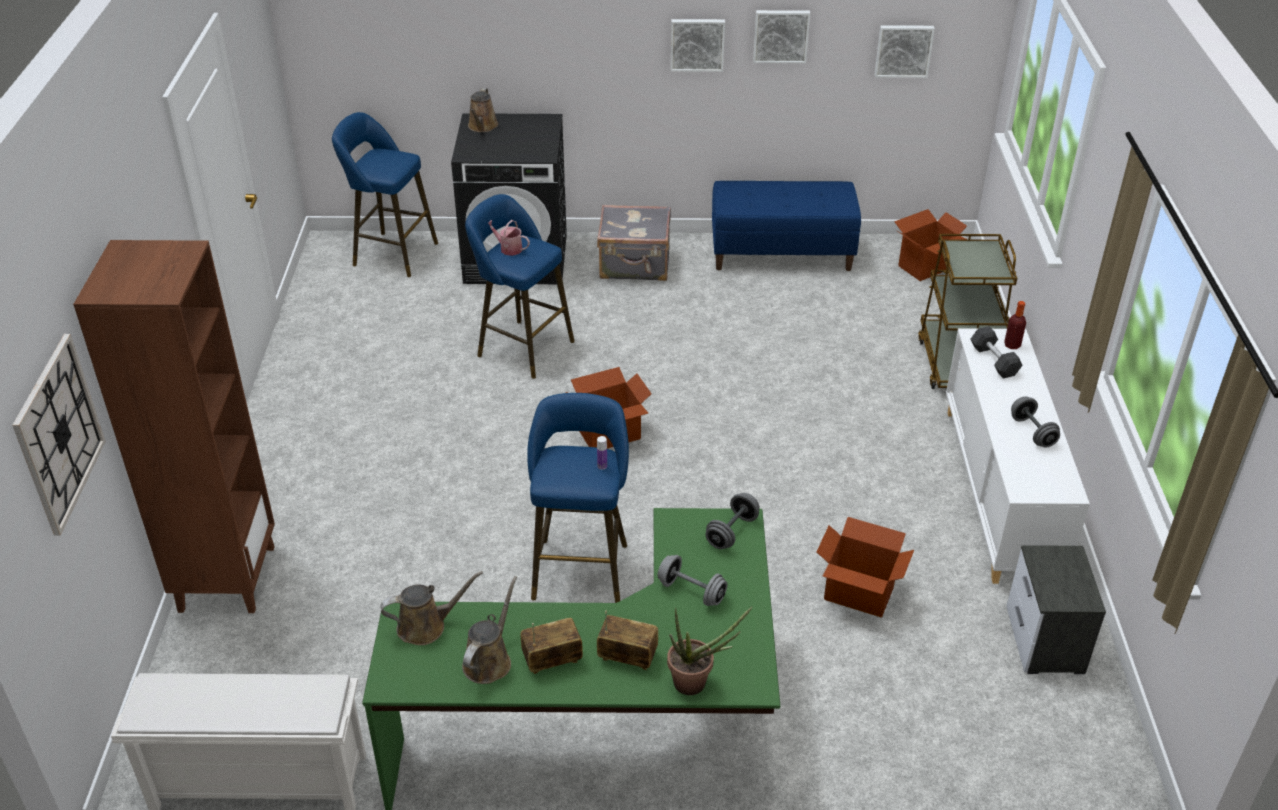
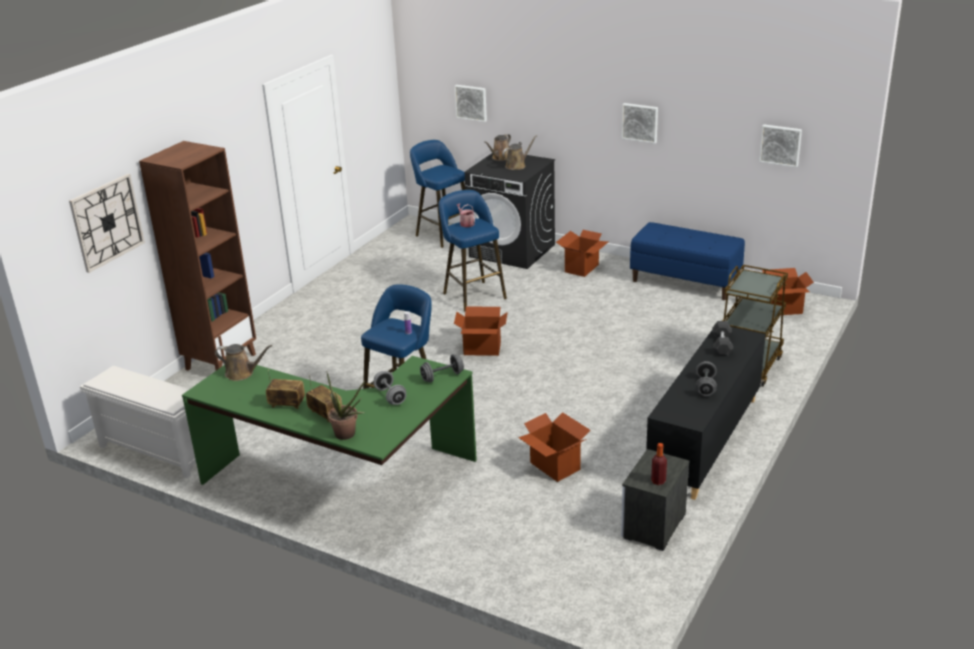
camera: 30 degrees right, 10 degrees down
brown watering can [462,576,517,684] -> brown watering can moved to [502,135,538,170]
grey suitcase [597,205,671,281] -> cardboard box [556,230,608,277]
picture [753,10,810,63] -> picture moved to [454,85,487,122]
white cabinet [946,328,1090,584] -> black cabinet [646,327,766,500]
bottle [1004,301,1026,349] -> bottle moved to [651,443,667,485]

